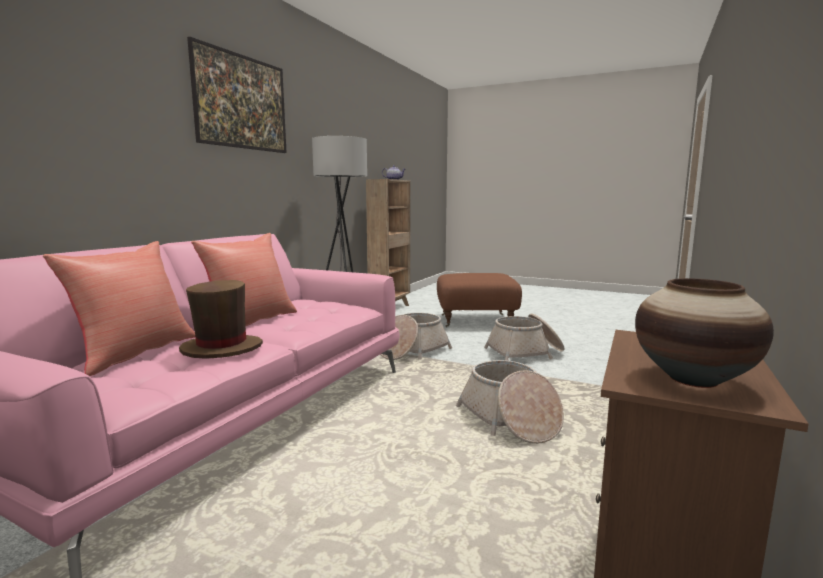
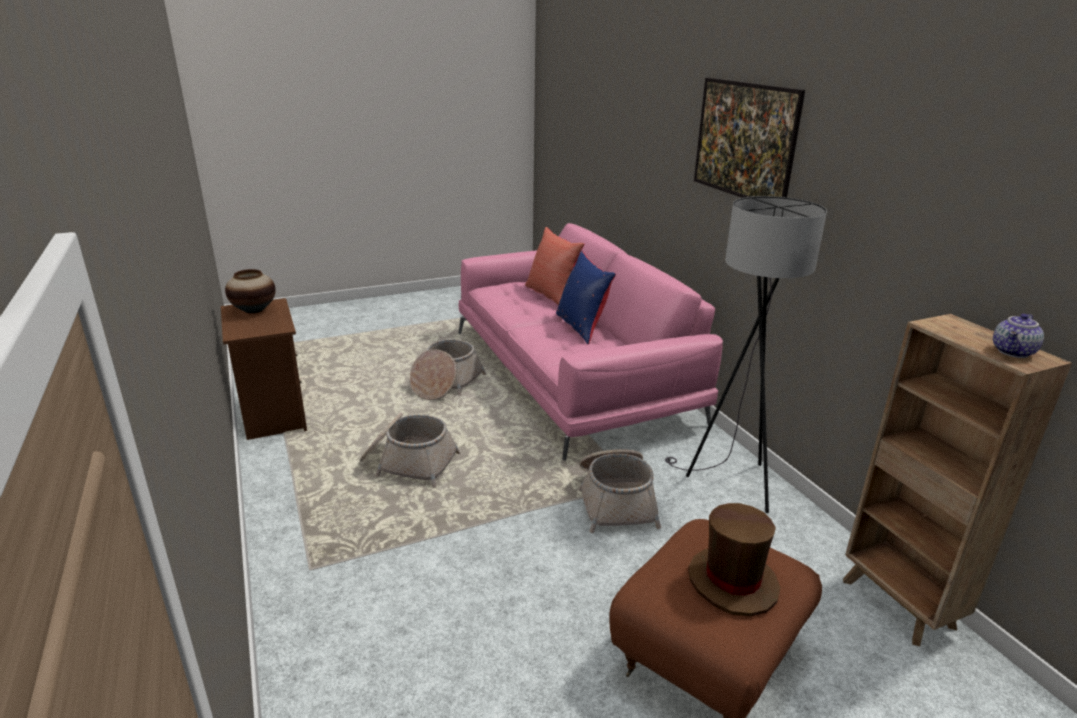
camera: 130 degrees right, 15 degrees up
brown hat [179,280,263,359] -> brown hat moved to [688,503,781,617]
red pillow [191,233,297,326] -> blue pillow [556,251,616,344]
basket [484,314,564,361] -> basket moved to [410,339,486,400]

